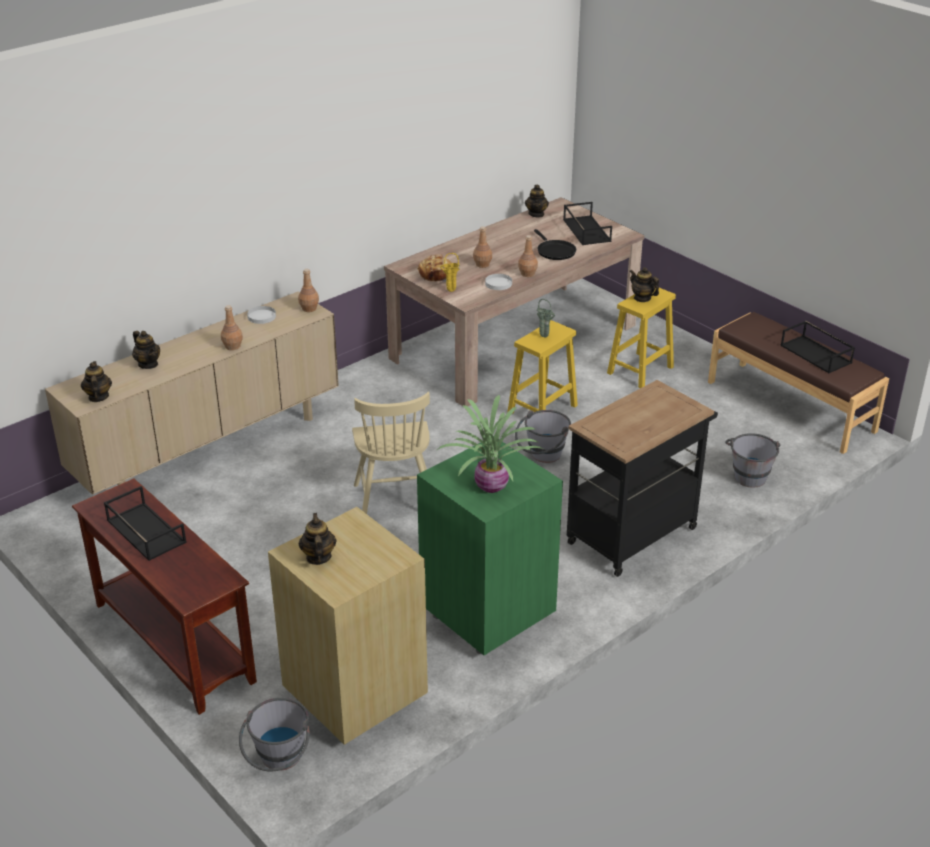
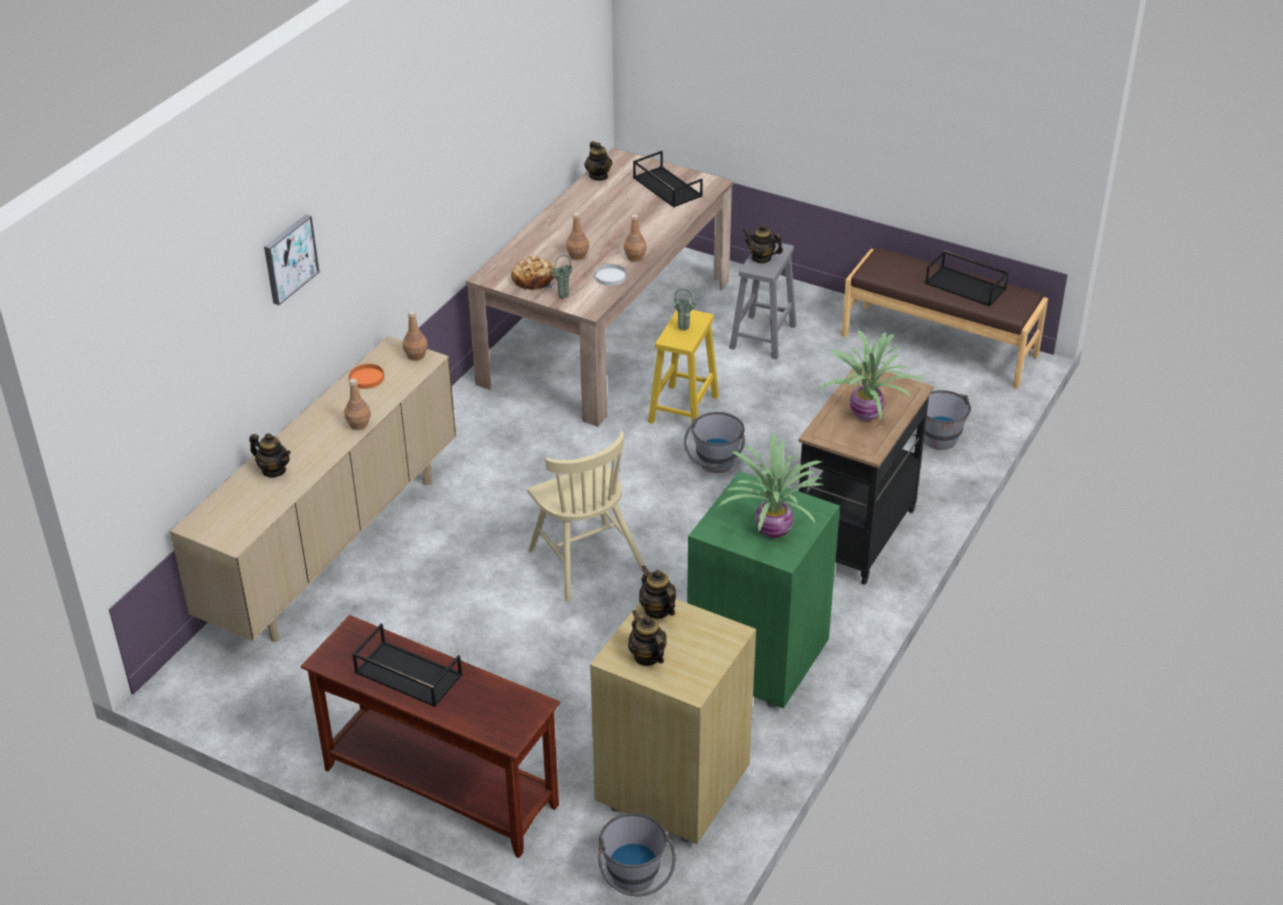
camera: 20 degrees left, 5 degrees up
teapot [81,361,112,402] -> teapot moved to [639,565,676,619]
white plate [247,306,276,324] -> orange plate [349,364,384,389]
yellow vase [440,253,460,292] -> green vase [550,255,572,299]
black frying pan [534,229,576,260] -> none
yellow stool [607,288,676,388] -> grey stool [729,243,796,359]
none -> picture [264,214,319,305]
none -> potted plant [817,330,925,421]

